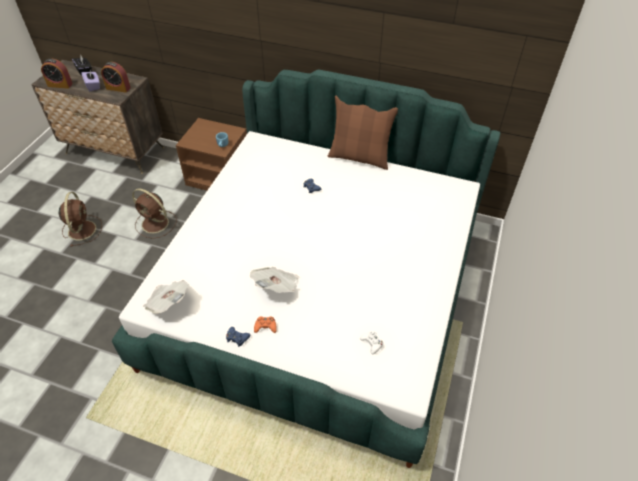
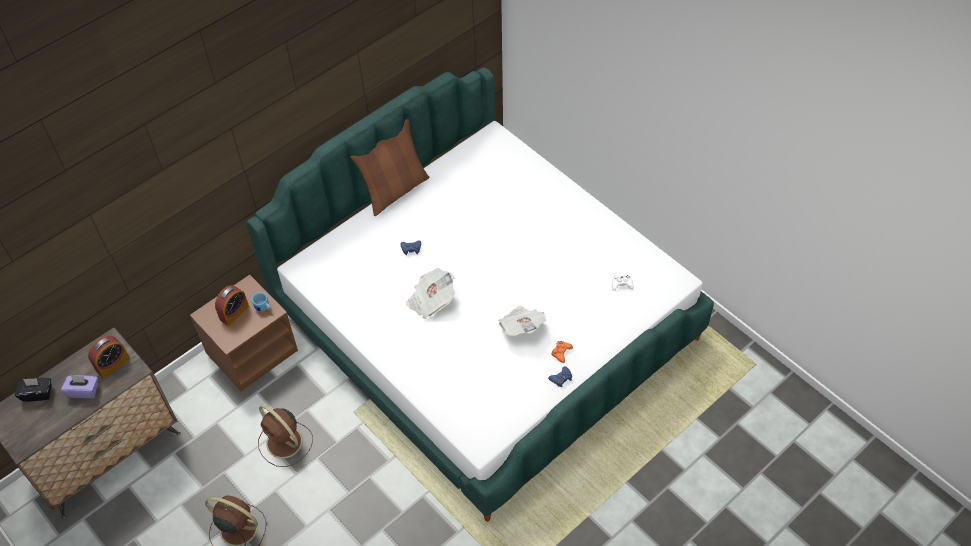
camera: 60 degrees left, 5 degrees up
alarm clock [41,59,73,89] -> alarm clock moved to [215,285,249,326]
brown fan [132,189,177,239] -> brown fan turned 75 degrees clockwise [258,404,313,467]
newspaper [143,280,189,314] -> newspaper moved to [406,268,455,319]

